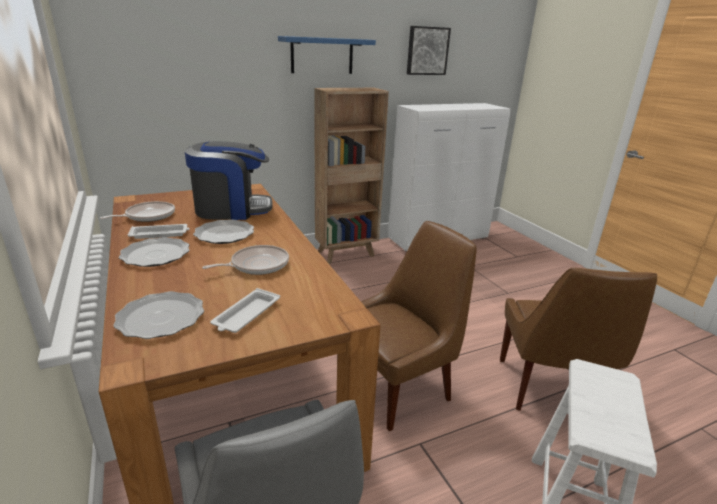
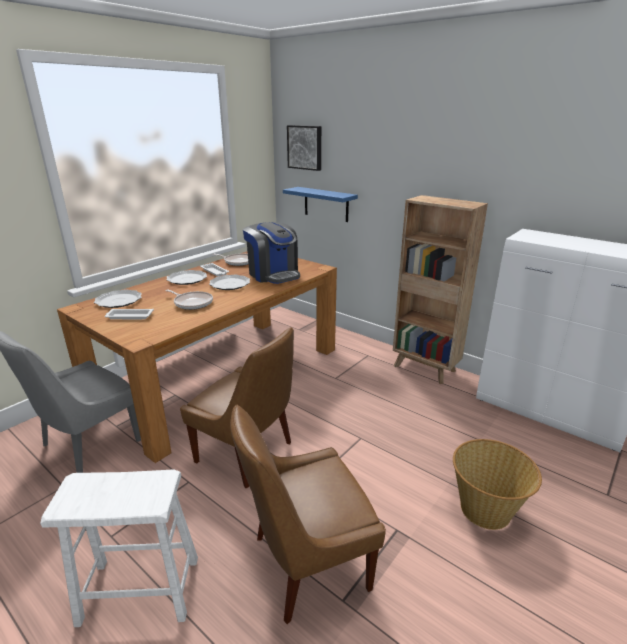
camera: 65 degrees right, 0 degrees up
blue shelf [278,36,376,74] -> blue shelf moved to [283,187,358,222]
picture [407,26,451,75] -> picture moved to [287,125,321,171]
none -> basket [453,439,542,530]

